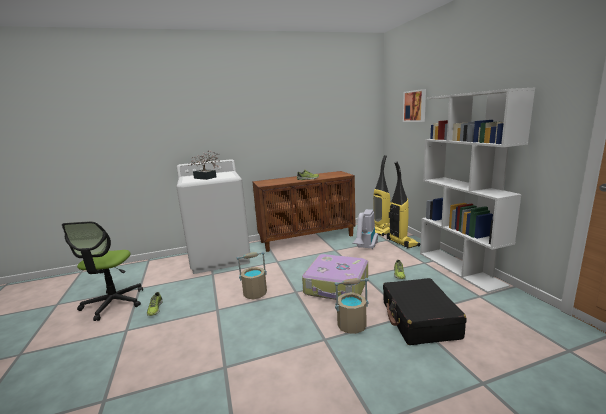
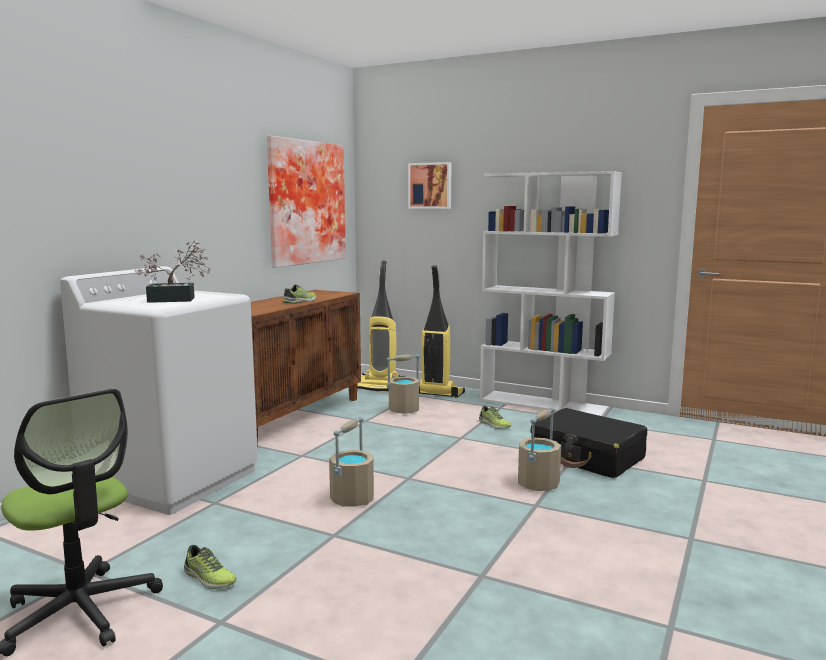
camera: 45 degrees left, 5 degrees down
suitcase [302,254,368,300] -> none
vacuum cleaner [352,209,378,249] -> beige bucket [386,354,420,414]
none -> picture [267,136,346,268]

